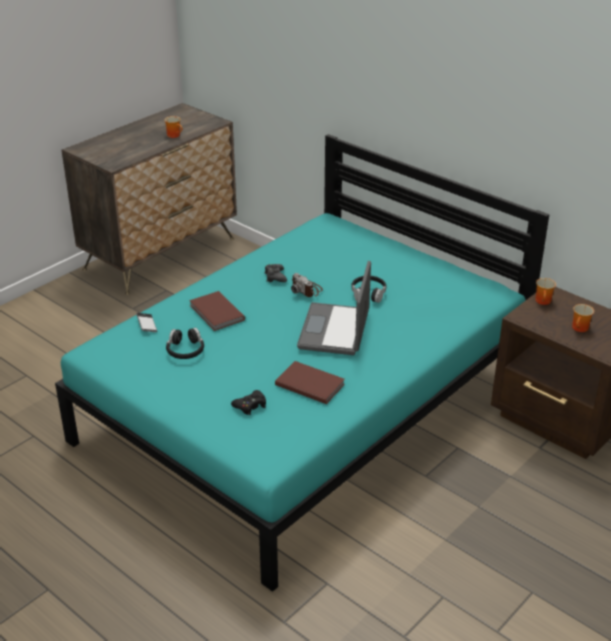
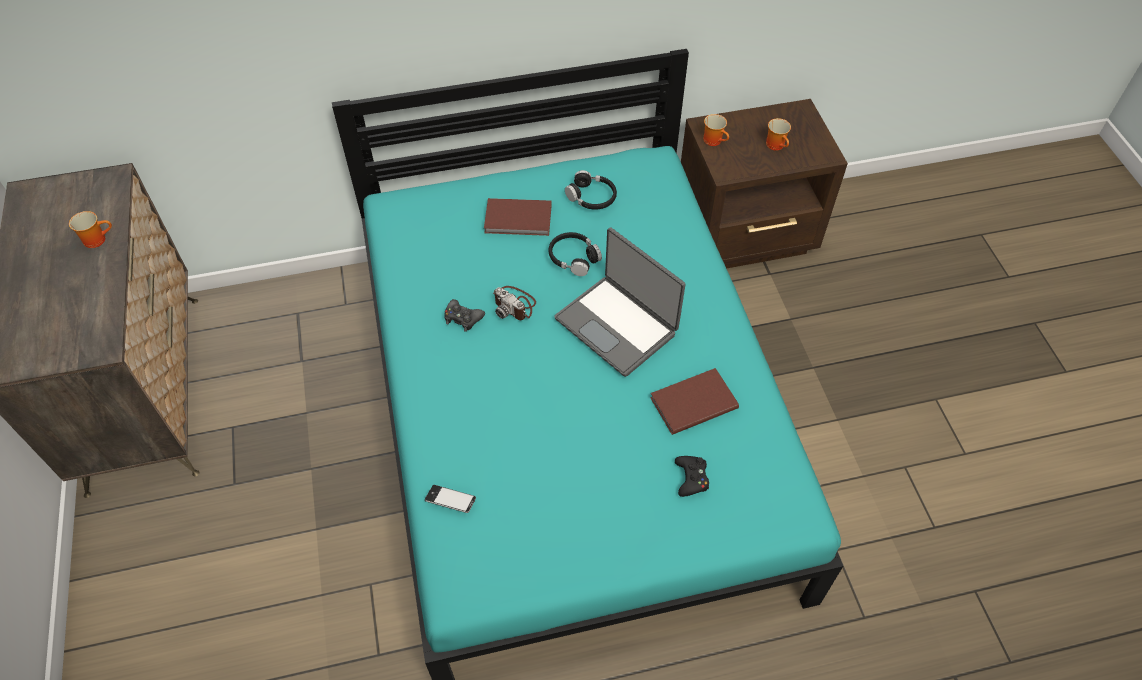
camera: 55 degrees left, 20 degrees up
black headphones [166,328,204,359] -> black headphones moved to [565,170,617,210]
brown book [189,291,245,331] -> brown book moved to [484,198,552,236]
camera [291,273,323,297] -> camera turned 45 degrees clockwise [494,286,536,320]

